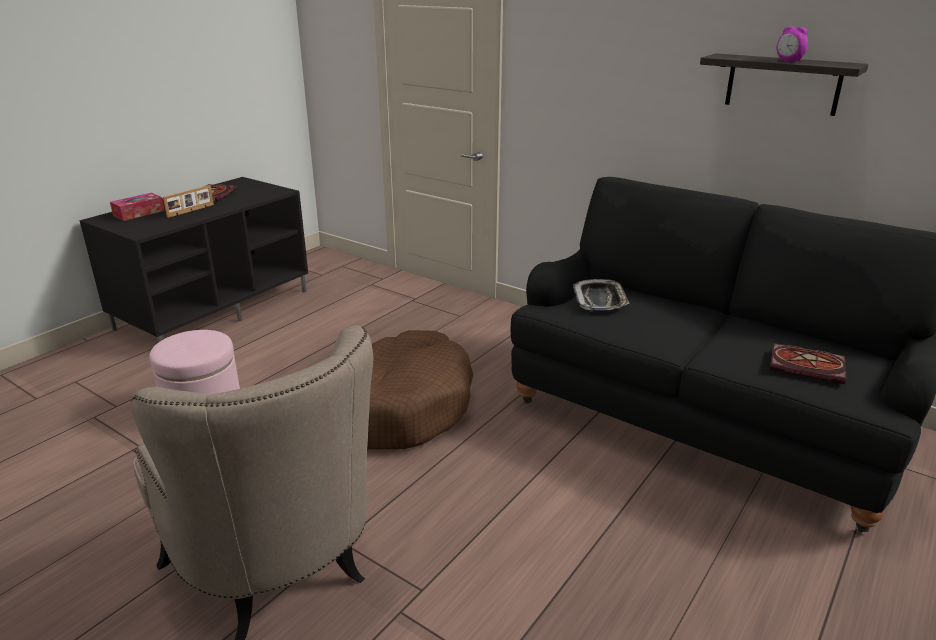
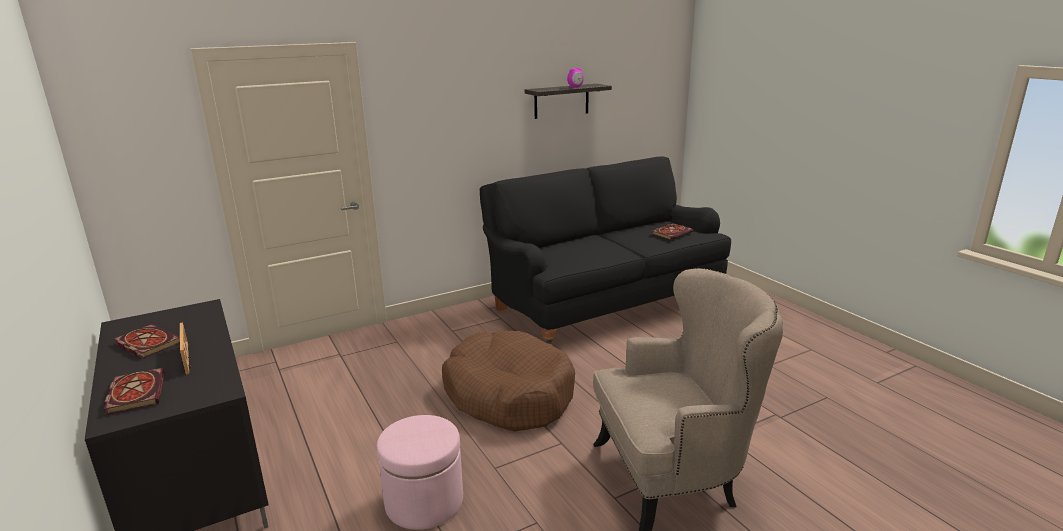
camera: 65 degrees left, 5 degrees down
tissue box [110,193,165,221] -> book [104,368,165,415]
tray [573,279,629,310] -> none

